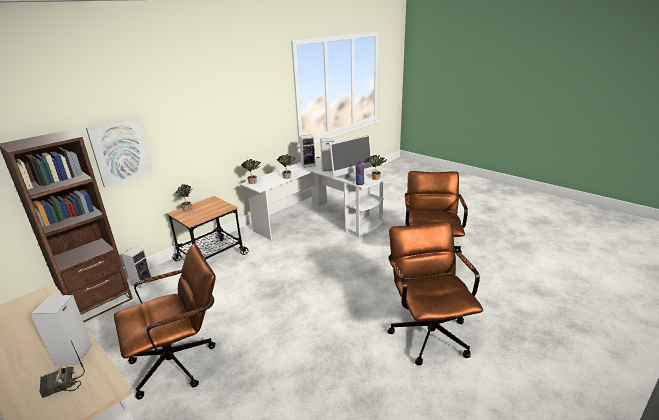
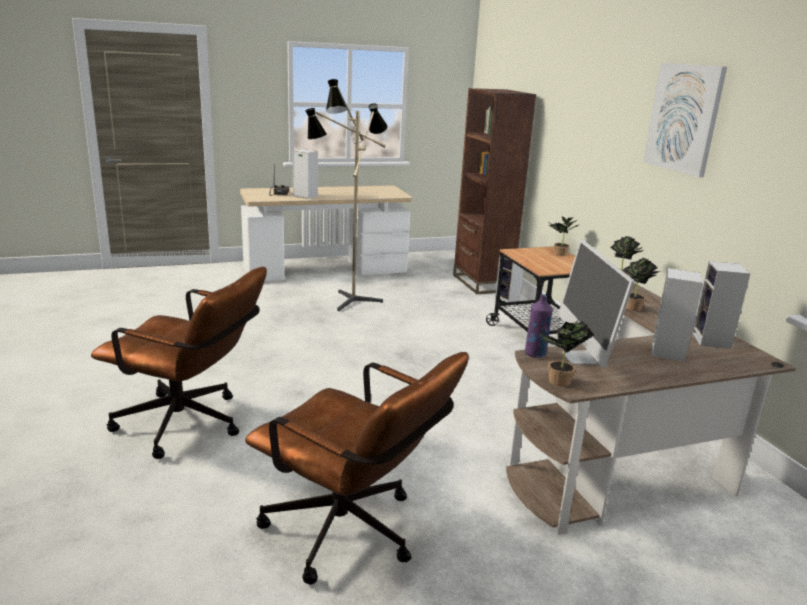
camera: 115 degrees right, 5 degrees down
picture [86,117,154,188] -> picture moved to [643,63,727,177]
brown office chair [114,244,216,400] -> floor lamp [305,79,388,311]
white desk [240,156,386,240] -> brown desk [506,283,796,535]

